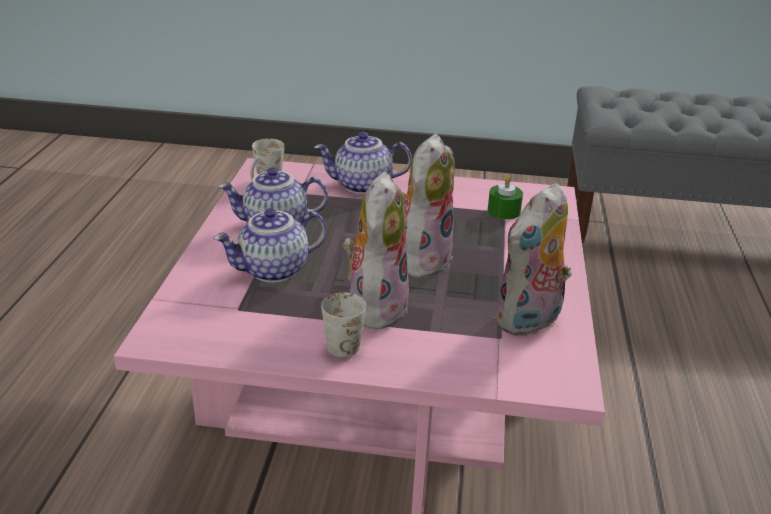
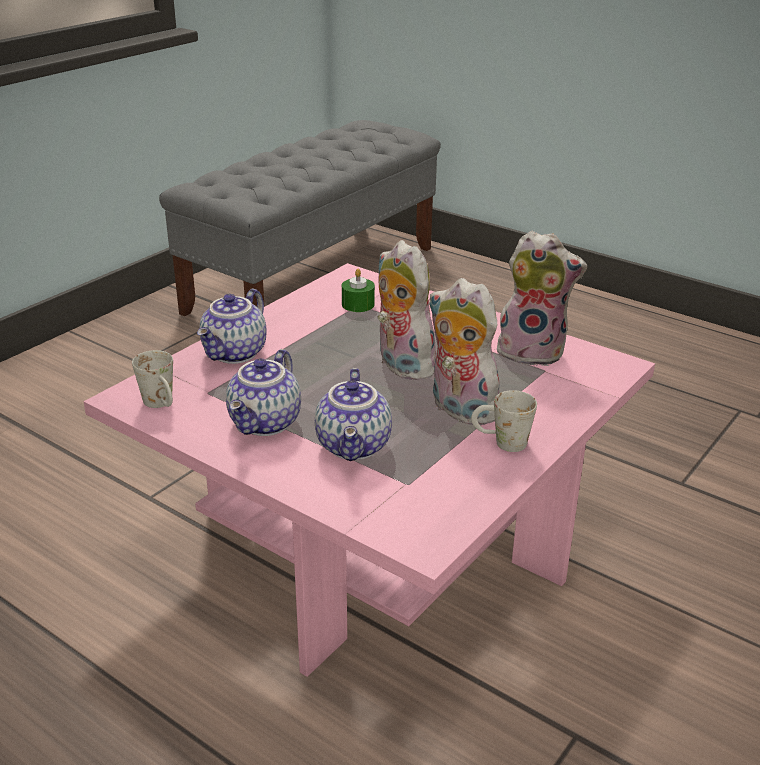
camera: 60 degrees left, 0 degrees up
plush toy [495,183,572,336] -> plush toy turned 60 degrees counterclockwise [495,231,587,366]

